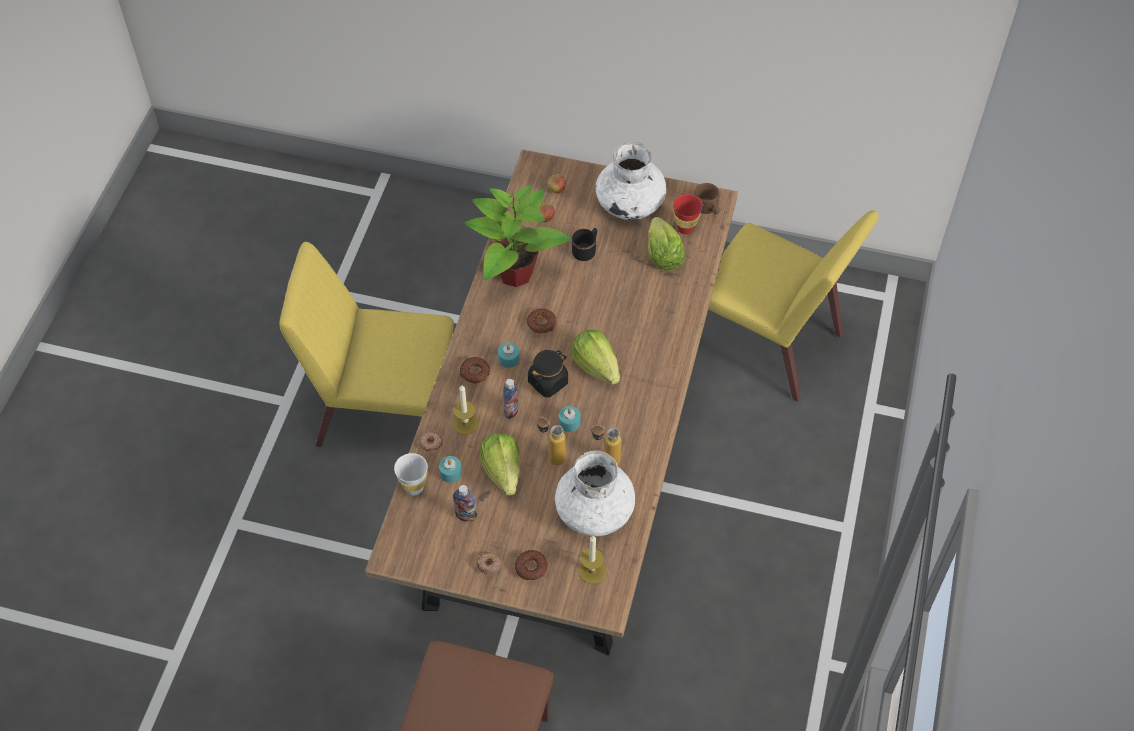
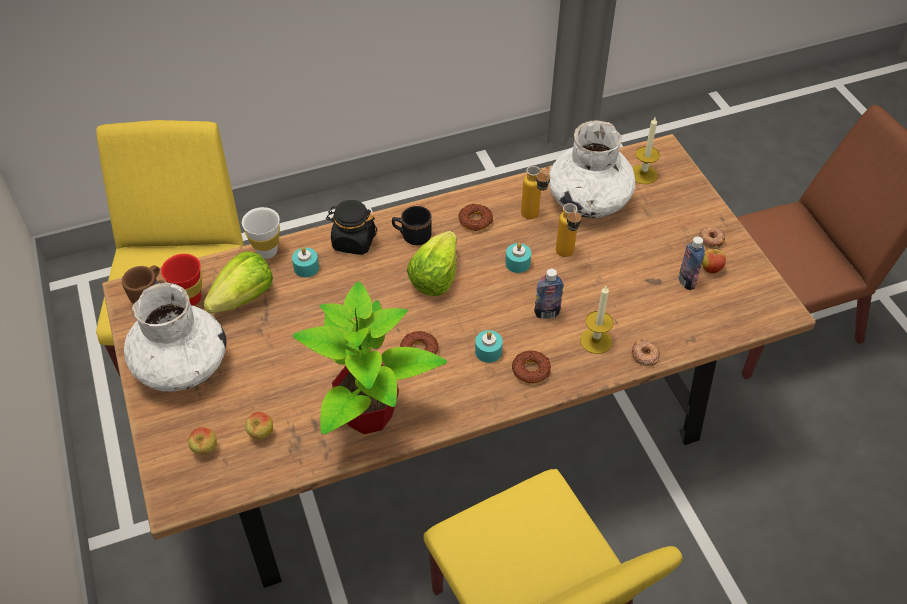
camera: 125 degrees left, 5 degrees down
white cup [394,453,428,496] -> white cup moved to [242,207,280,259]
turquoise candle [439,456,462,483] -> turquoise candle moved to [292,247,319,278]
lettuce [480,433,520,496] -> none
donut [515,550,548,580] -> donut moved to [458,204,493,231]
black jar [528,350,568,397] -> black jar moved to [326,200,377,255]
black mug [572,228,597,261] -> black mug moved to [392,206,431,245]
none -> apple [702,249,726,274]

